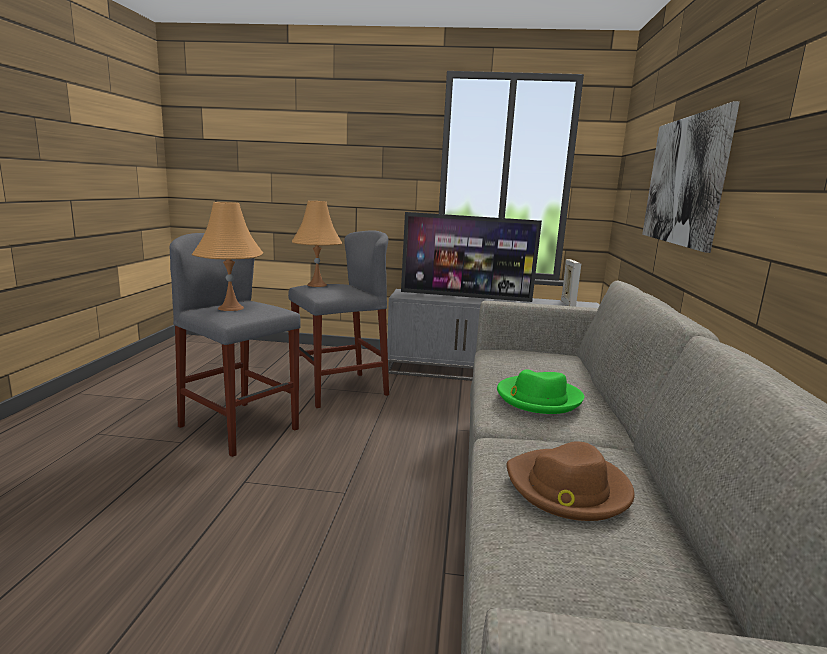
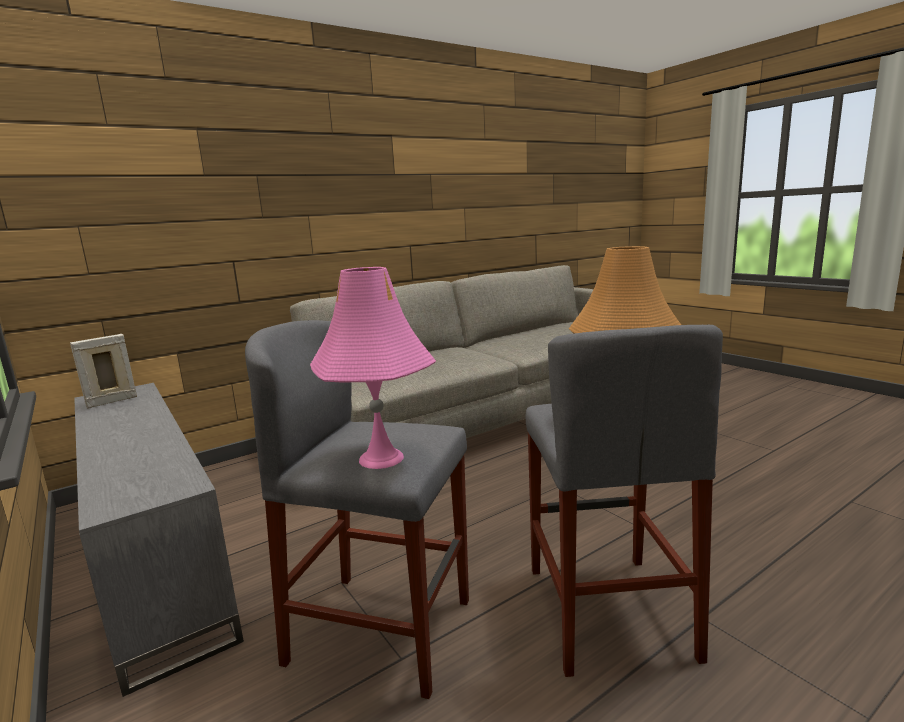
camera: 130 degrees left, 0 degrees up
orange table lamp [292,201,342,287] -> pink table lamp [310,267,436,469]
television [401,212,542,302] -> none
green hat [497,369,584,414] -> none
brown hat [507,441,635,521] -> none
picture [642,101,740,253] -> none

